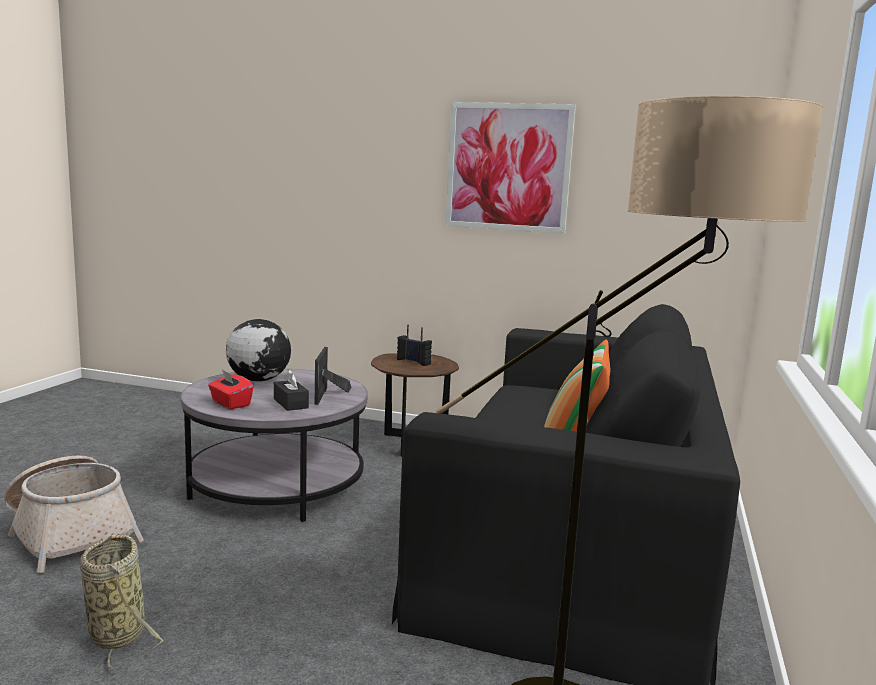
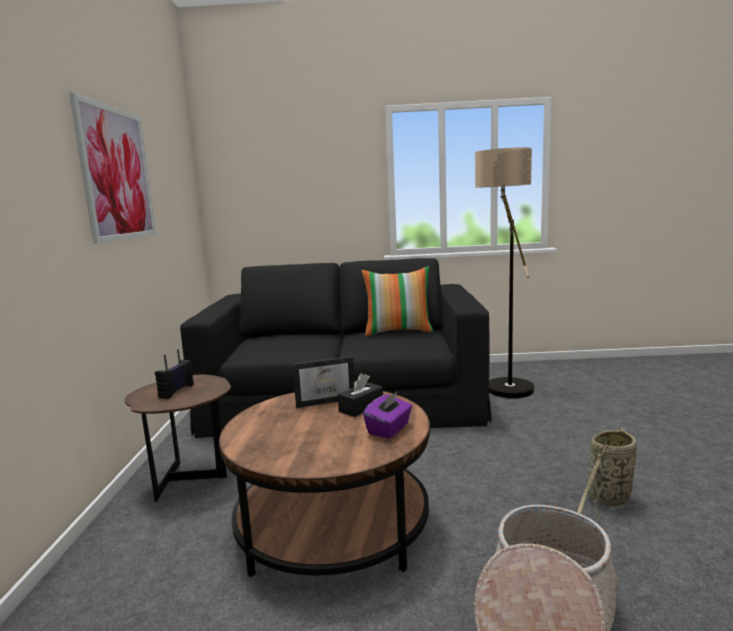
camera: 105 degrees left, 0 degrees up
grey coffee table [181,369,368,522] -> brown coffee table [219,391,430,577]
red tissue box [208,369,254,409] -> purple tissue box [363,391,412,439]
globe [226,319,291,381] -> none

